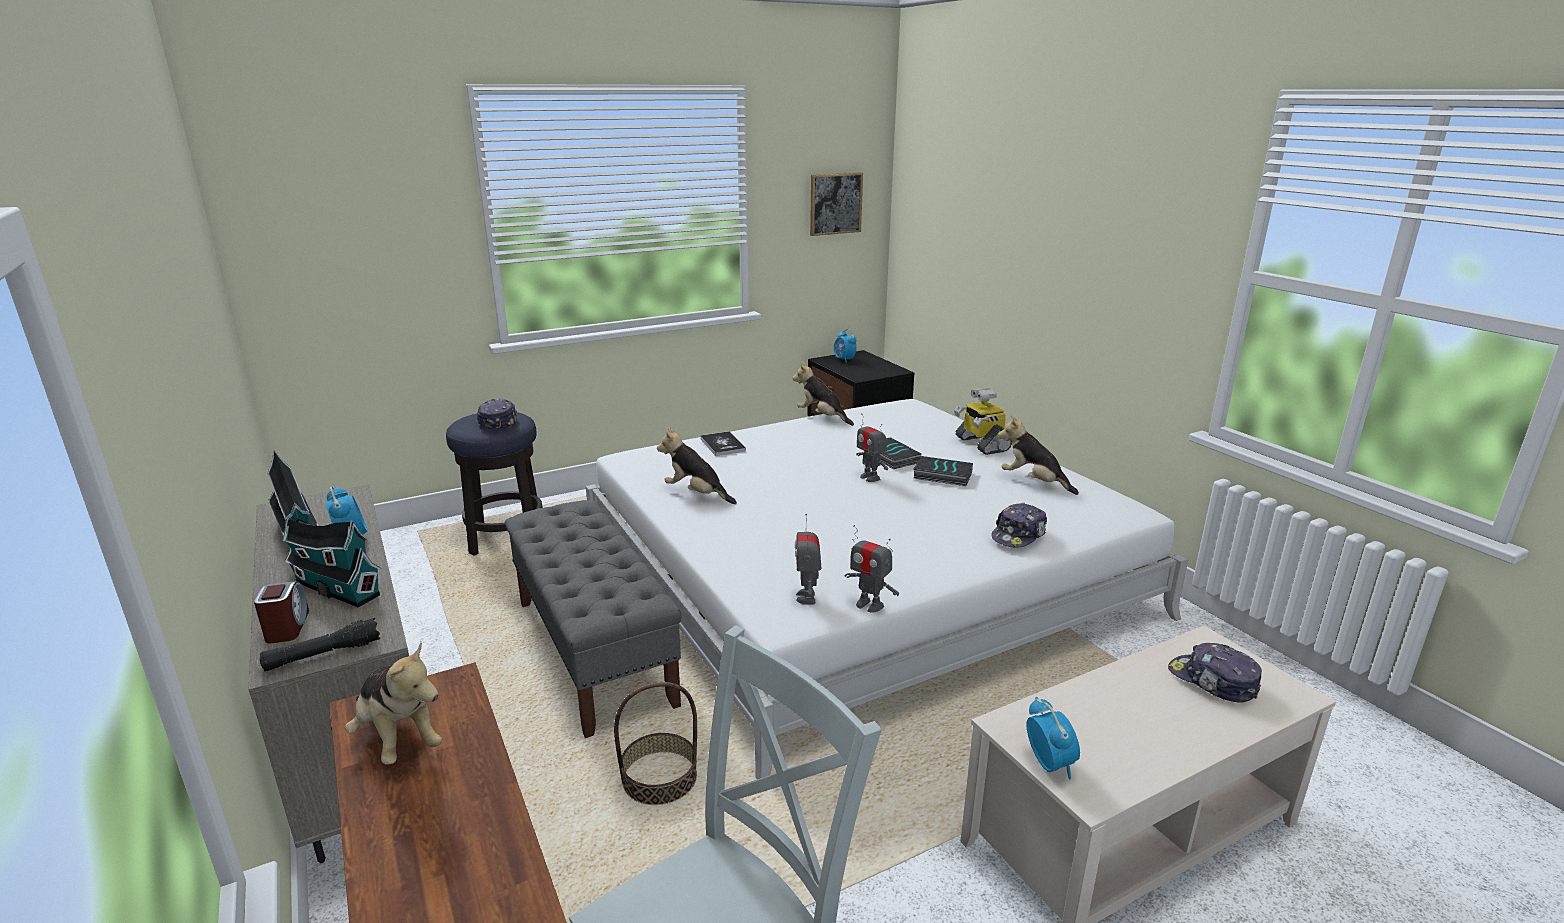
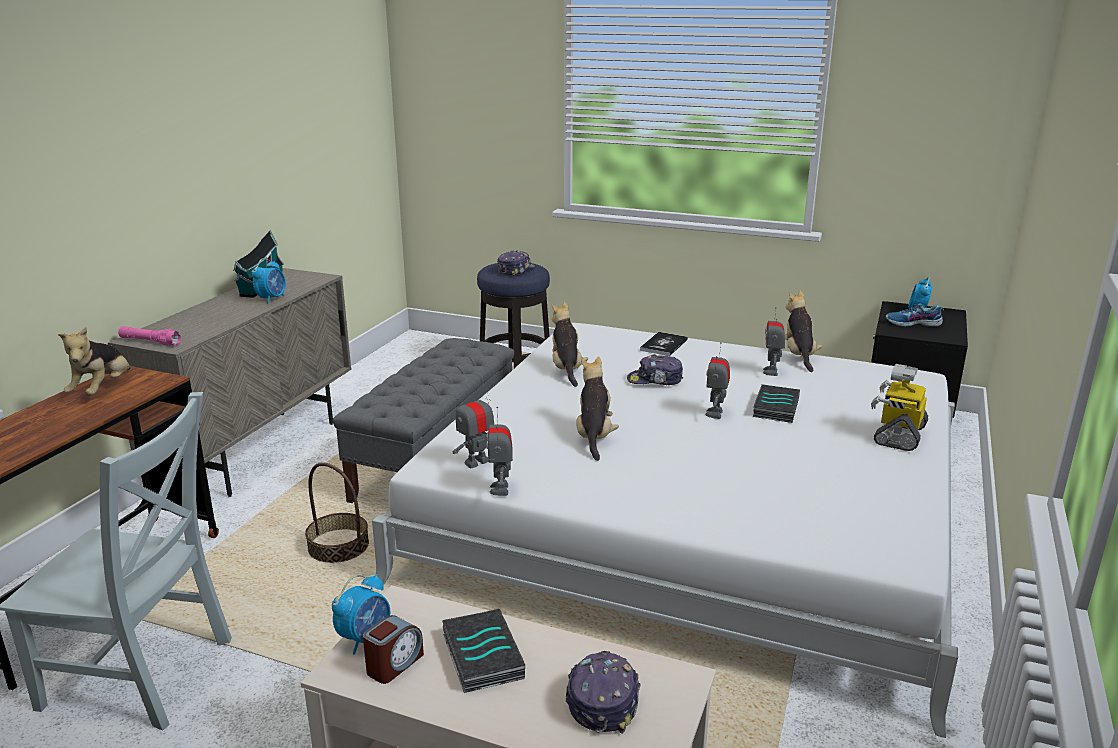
camera: 50 degrees right, 0 degrees up
alarm clock [254,581,309,644] -> alarm clock moved to [363,615,424,684]
black flashlight [260,618,380,672] -> pink flashlight [118,326,182,346]
toy house [283,518,381,607] -> none
picture [810,172,863,236] -> none
book [913,456,973,486] -> book moved to [442,609,525,693]
cap [991,503,1047,548] -> cap moved to [627,354,683,385]
plush toy [998,414,1079,495] -> plush toy moved to [576,356,619,461]
none -> toy robot [763,307,785,376]
none -> shoe [886,303,944,327]

